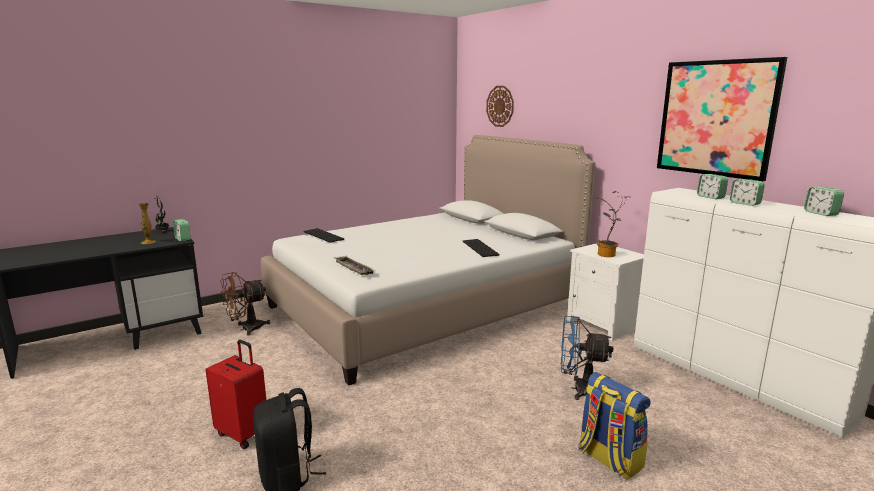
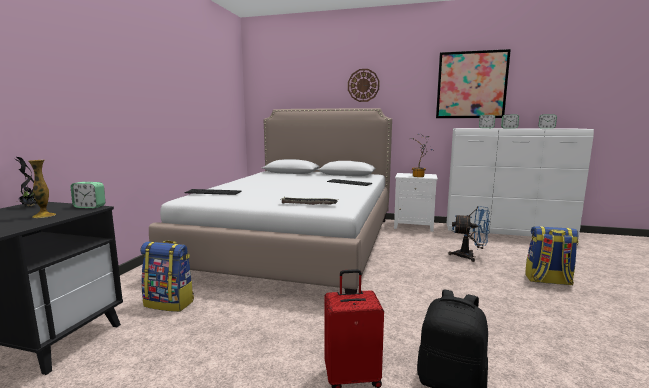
camera: 40 degrees left, 5 degrees down
brown fan [220,272,270,336] -> backpack [140,240,194,312]
wall clock [486,86,514,127] -> wall clock moved to [348,69,380,102]
blue fan [561,316,613,400] -> blue fan turned 135 degrees counterclockwise [448,206,490,262]

